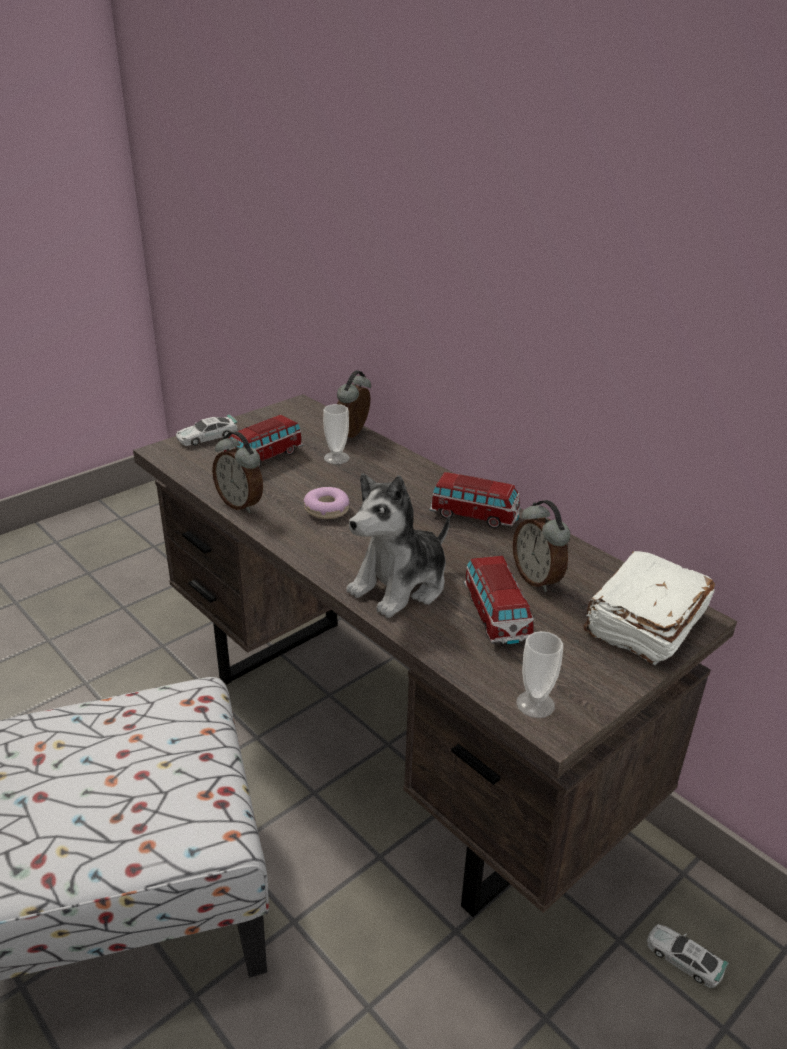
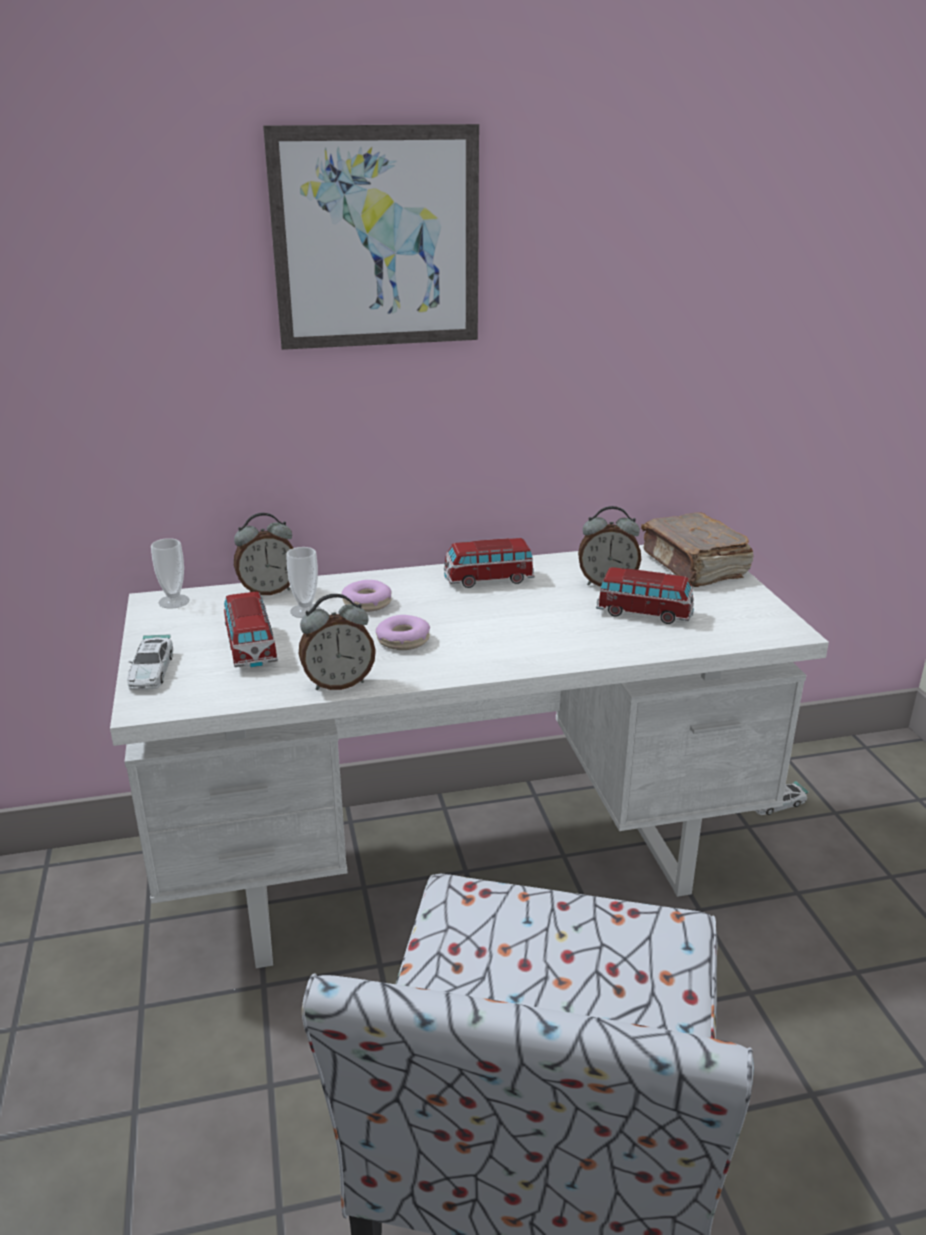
camera: 60 degrees left, 5 degrees down
brown desk [133,394,737,917] -> white desk [110,545,829,968]
alarm clock [337,370,371,438] -> alarm clock turned 75 degrees counterclockwise [234,513,293,595]
plush toy [346,473,450,618] -> none
toy car [429,472,521,528] -> toy car turned 150 degrees counterclockwise [444,538,535,588]
cup [516,631,563,718] -> cup moved to [151,538,190,609]
white book [583,551,715,665] -> brown book [641,512,754,587]
none -> picture [263,124,479,350]
none -> donut [341,580,392,612]

